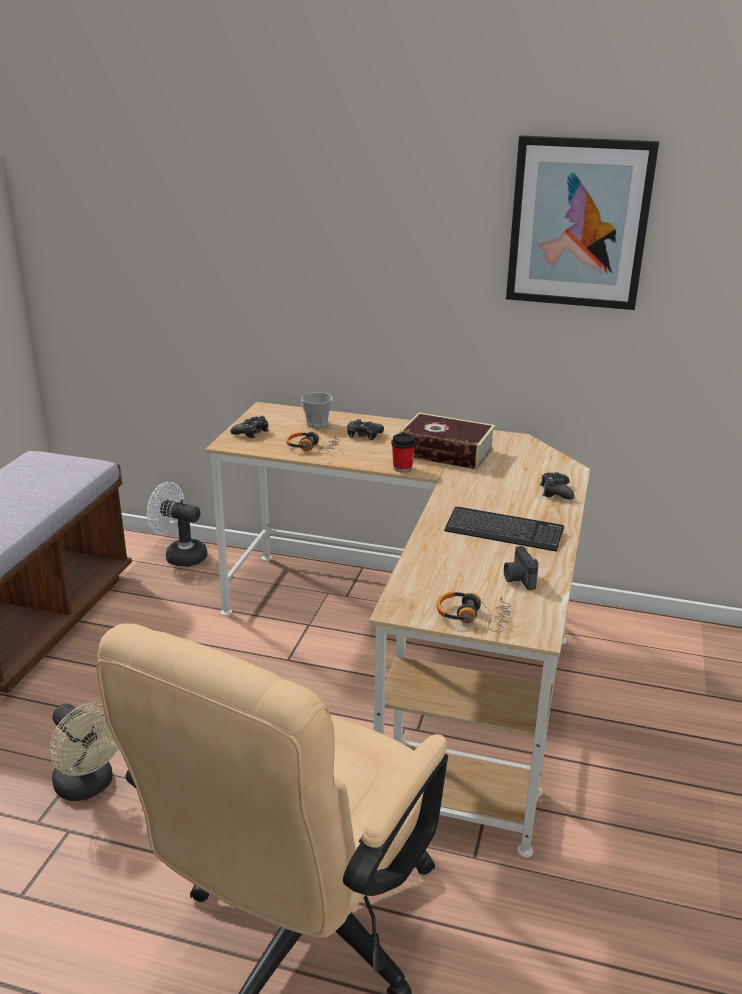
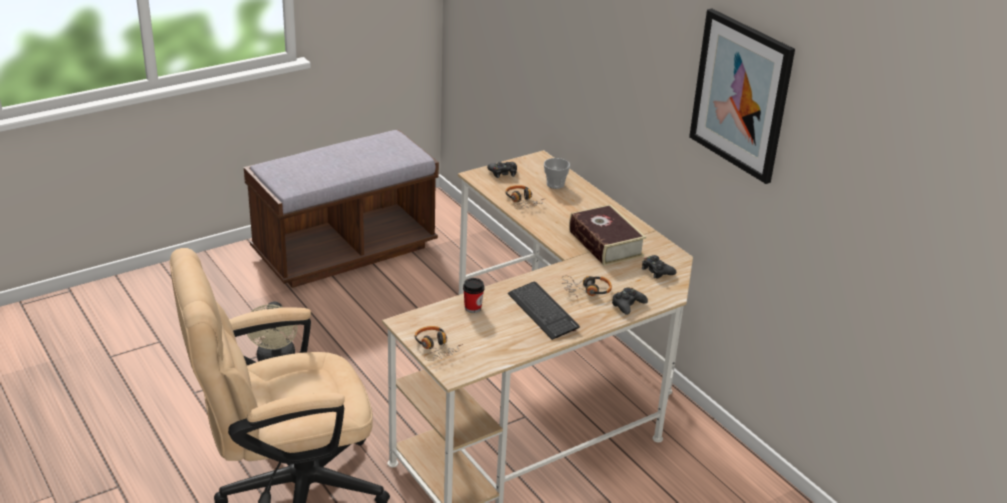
camera: 40 degrees right, 5 degrees up
white fan [147,482,207,567] -> none
black game controller [347,419,384,440] -> black game controller moved to [642,255,676,278]
cup [391,433,416,473] -> cup moved to [463,278,485,313]
camera [504,546,538,590] -> none
none -> headphones [561,276,612,298]

